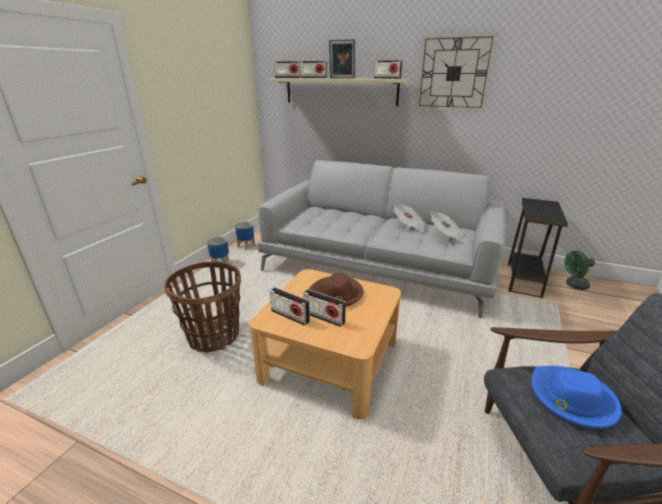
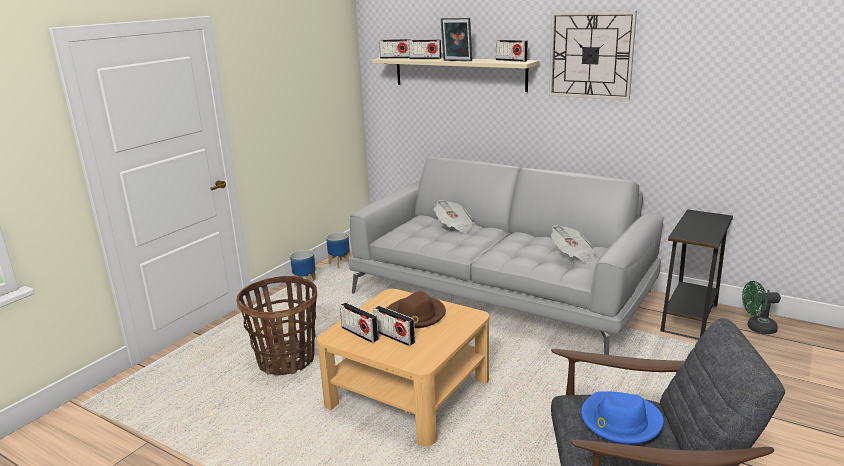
camera: 10 degrees right, 5 degrees down
newspaper [393,203,426,232] -> newspaper moved to [434,200,475,233]

